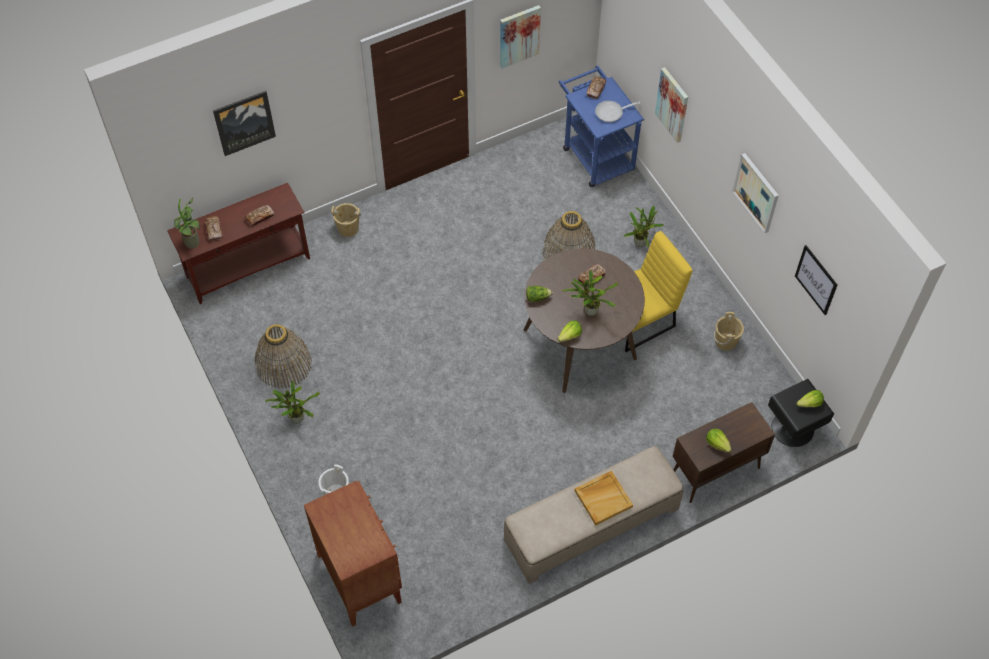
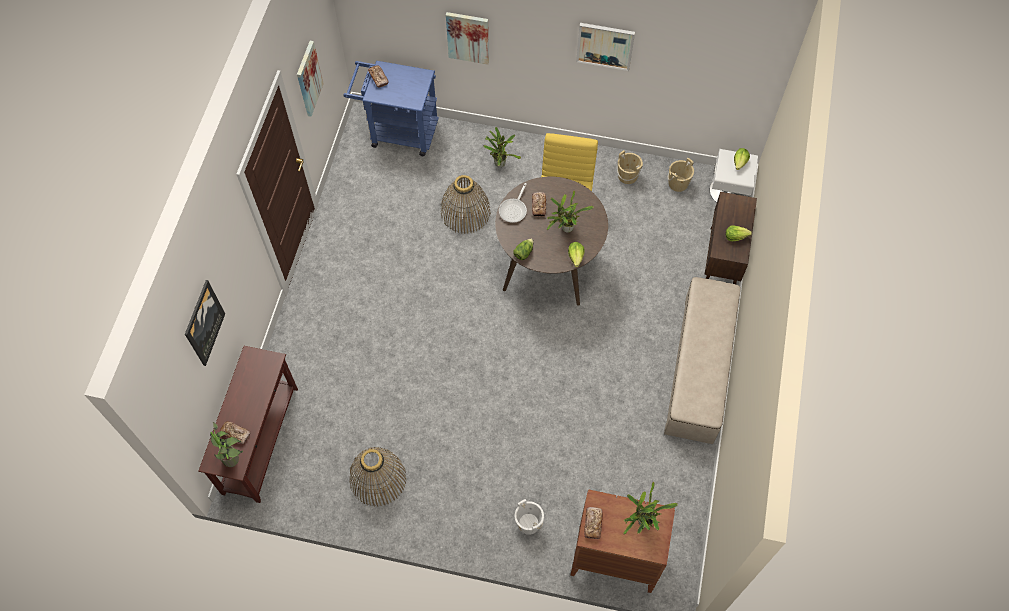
camera: 50 degrees left, 5 degrees up
bread [245,205,274,227] -> bread moved to [584,507,603,539]
potted plant [265,381,320,423] -> potted plant moved to [623,482,678,535]
beige bucket [331,203,361,237] -> beige bucket moved to [667,158,694,192]
beige tray [574,471,633,525] -> none
frying pan [595,101,640,122] -> frying pan moved to [499,183,527,223]
black nightstand [768,379,834,447] -> white nightstand [710,149,758,203]
picture [795,245,837,315] -> none

